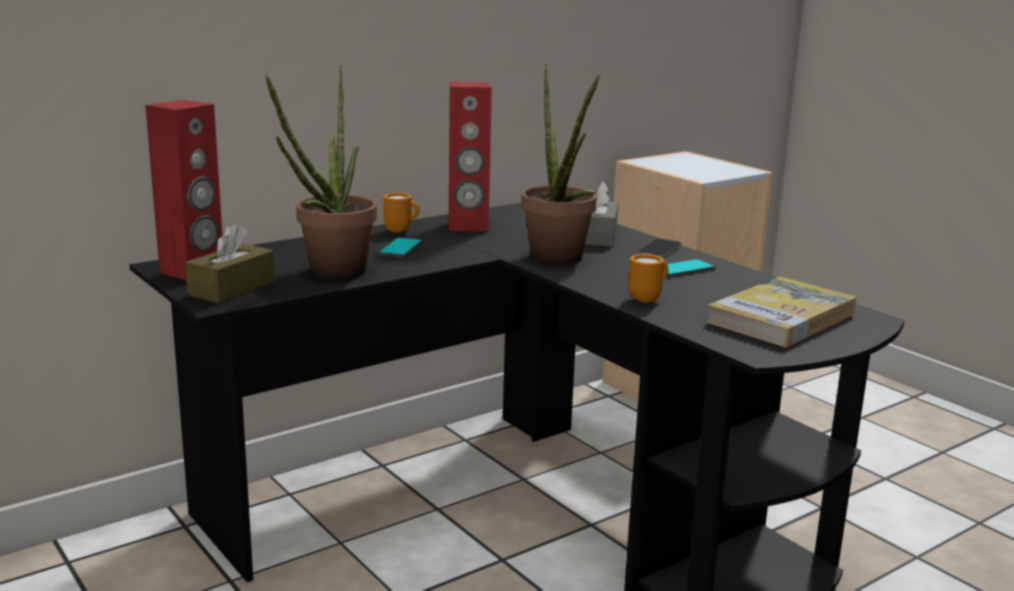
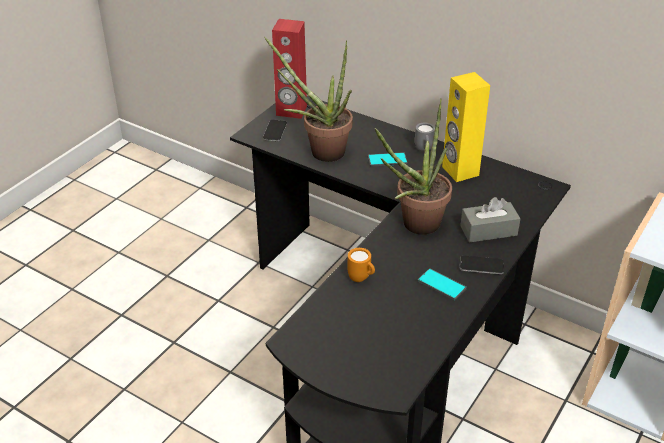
camera: 70 degrees right, 20 degrees up
brown tissue box [185,223,275,304] -> phone [263,120,287,141]
orange mug [383,193,420,233] -> grey mug [415,122,435,151]
red speaker [449,81,492,232] -> yellow speaker [442,72,490,182]
book [706,277,857,347] -> none

